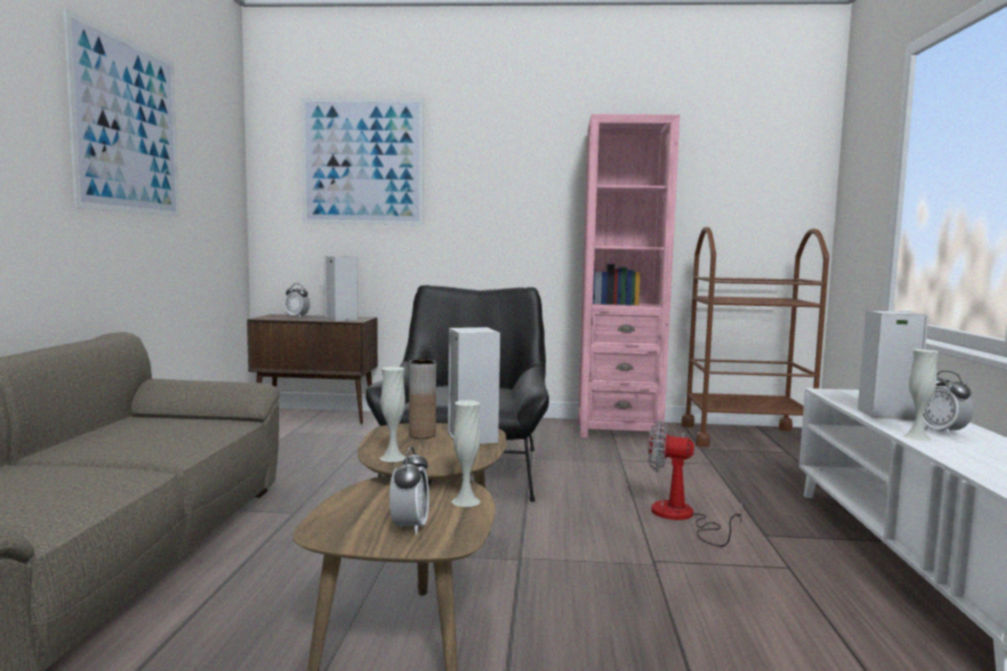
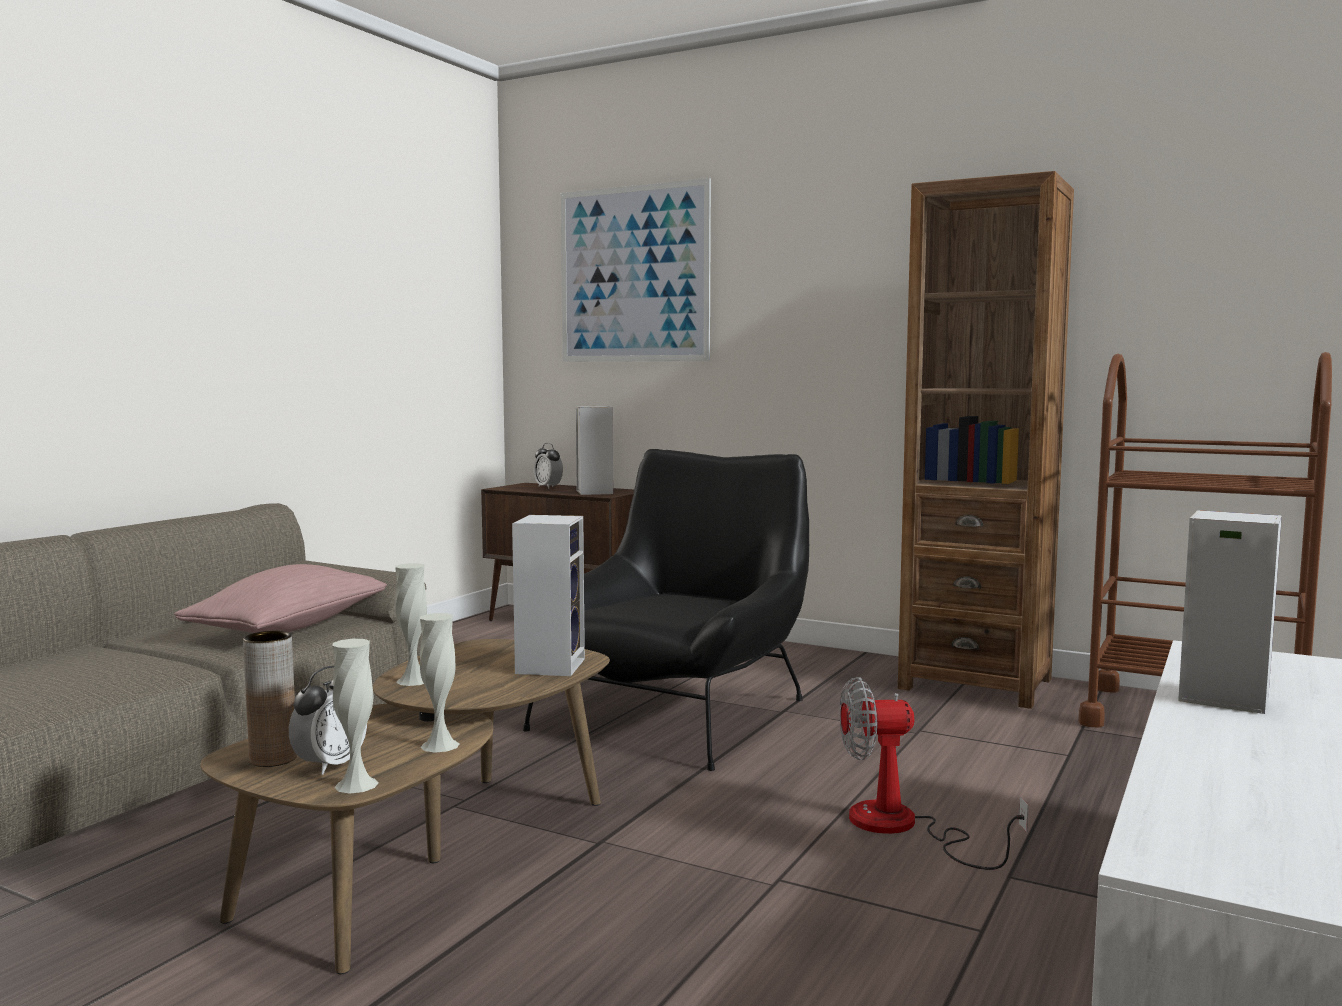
camera: 25 degrees right, 0 degrees up
picture [63,9,179,217] -> none
brown vase [409,359,436,438] -> brown vase moved to [243,631,297,767]
pink bookcase [578,114,680,441] -> brown bookcase [898,171,1074,709]
fan [648,421,742,547] -> fan turned 45 degrees counterclockwise [839,677,1028,870]
white vase [903,349,938,441] -> white vase moved to [332,639,378,794]
alarm clock [923,371,973,436] -> none
none -> pink pillow [174,564,387,633]

